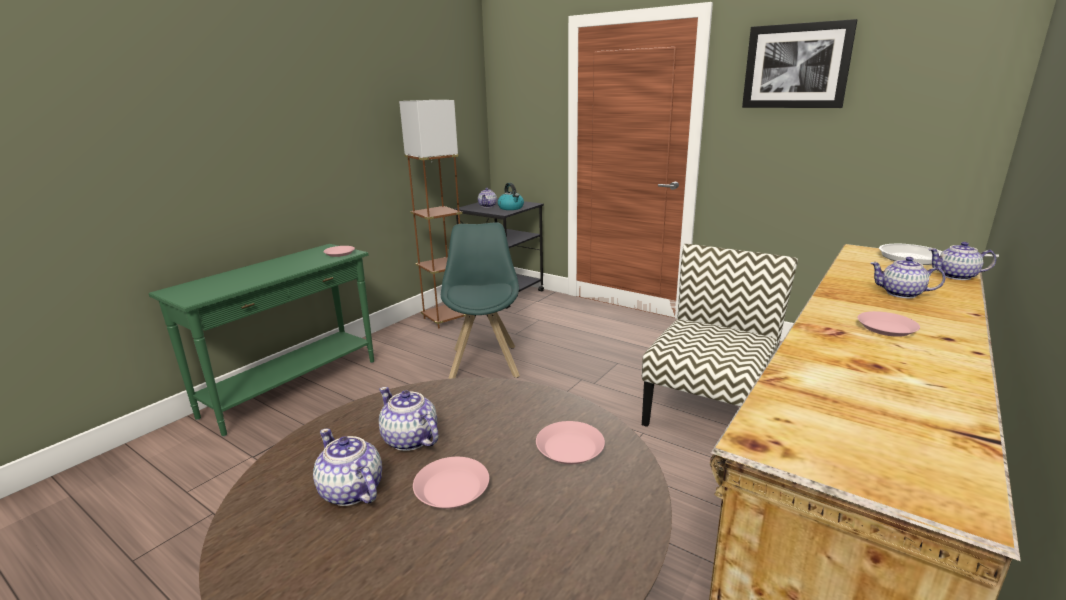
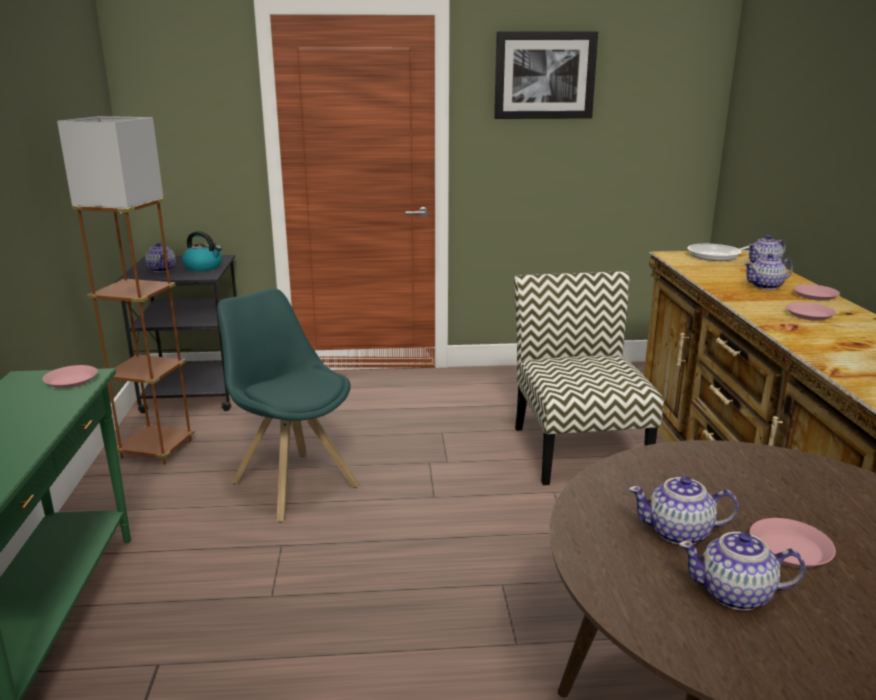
camera: 40 degrees left, 0 degrees up
pink plate [536,421,605,464] -> pink plate moved to [793,284,840,301]

